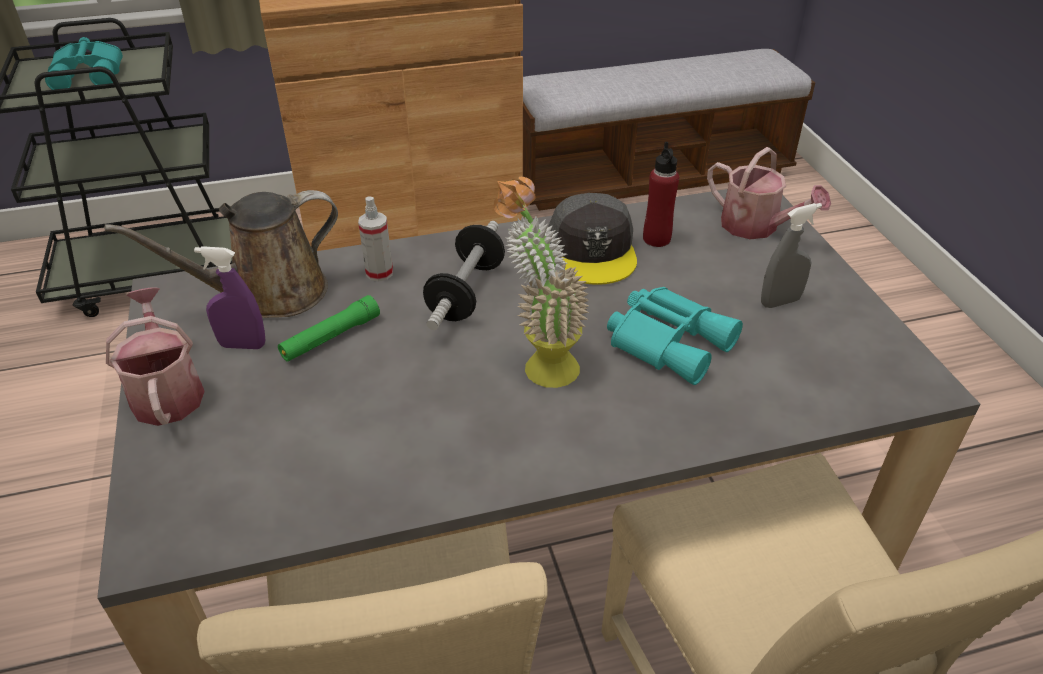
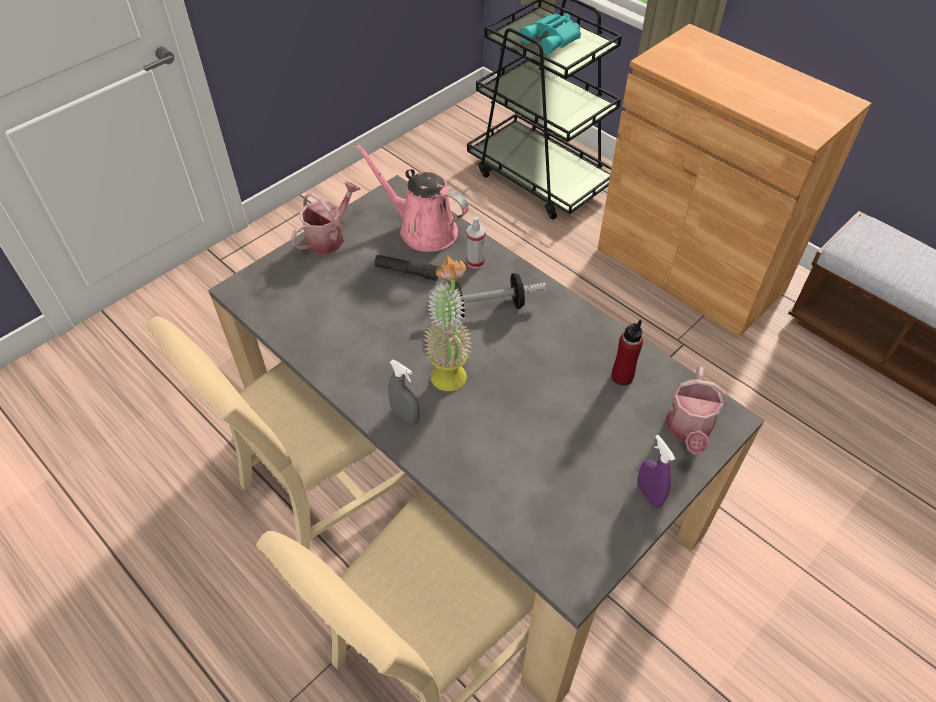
camera: 60 degrees right, 10 degrees up
brown watering can [104,190,338,318] -> pink watering can [354,143,469,252]
purple spray bottle [194,246,265,349] -> purple spray bottle moved to [637,435,675,508]
green flashlight [278,295,380,362] -> black flashlight [375,255,439,281]
grey cap [549,193,637,285] -> none
turquoise binoculars [607,287,743,385] -> none
grey spray bottle [761,203,822,308] -> grey spray bottle moved to [388,360,420,424]

